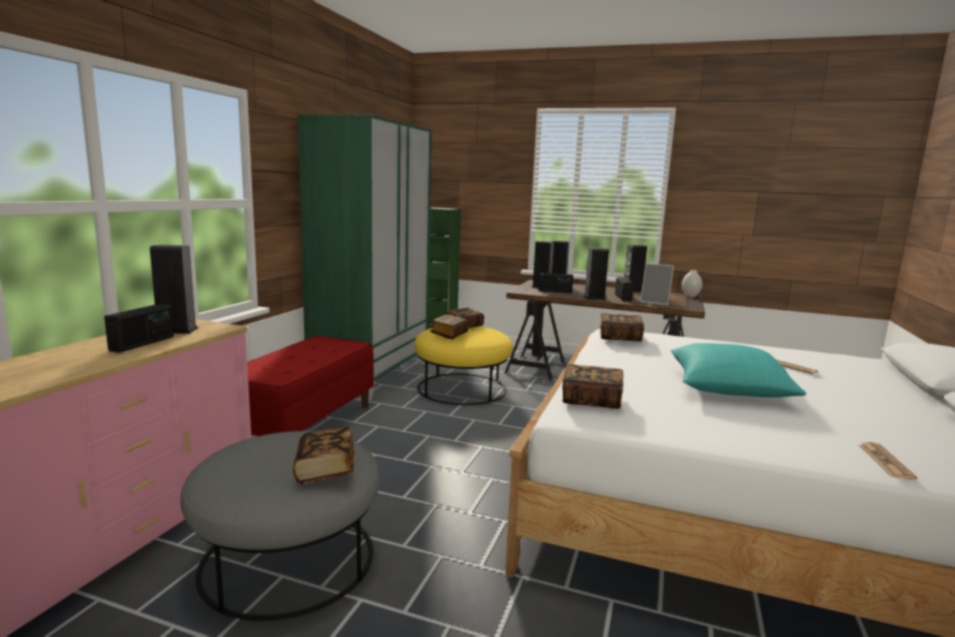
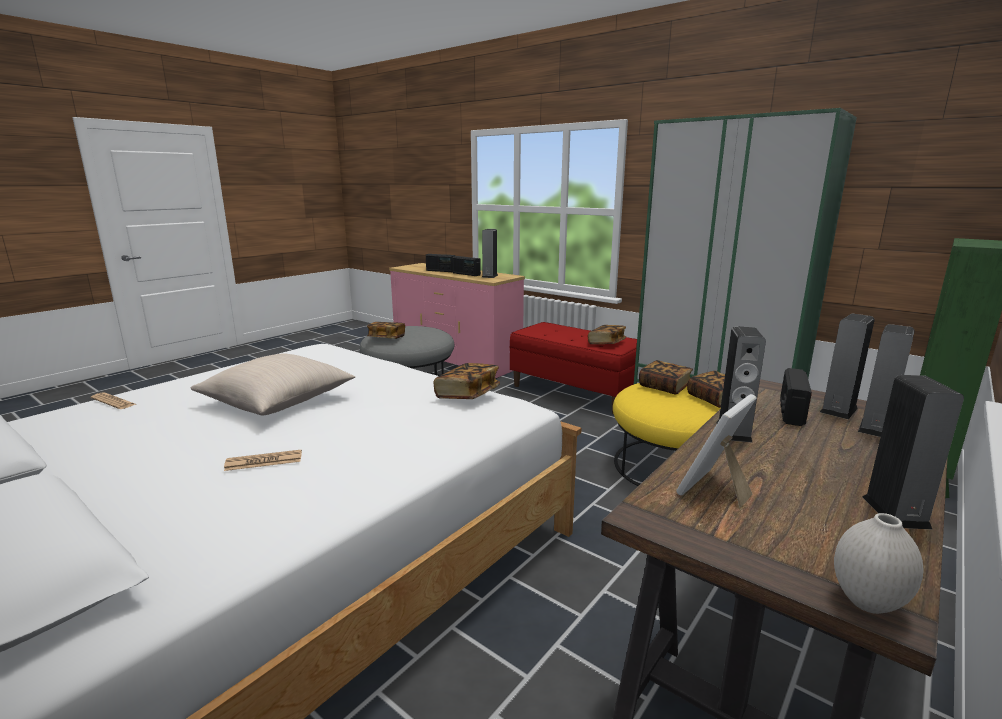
camera: 110 degrees right, 5 degrees up
book [562,364,623,409] -> book moved to [588,325,626,344]
radio [615,277,634,301] -> radio moved to [426,254,455,272]
turquoise pillow [671,343,806,397] -> beige pillow [191,353,355,415]

